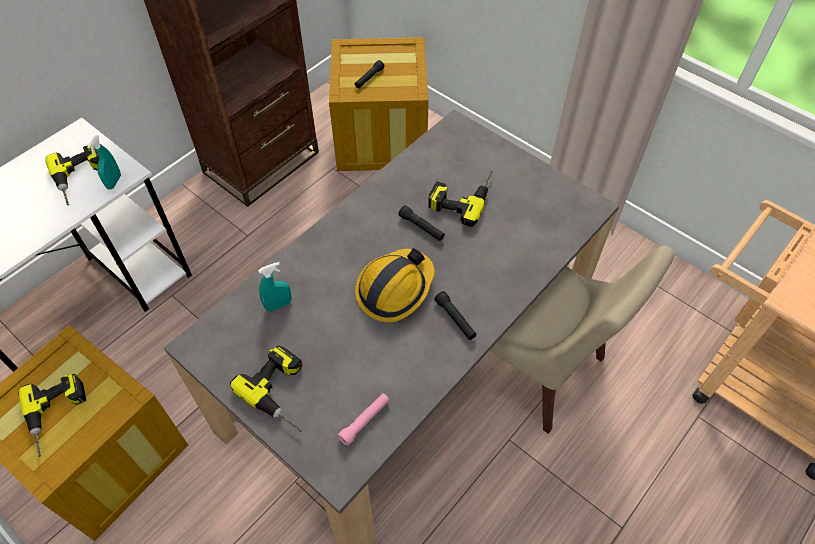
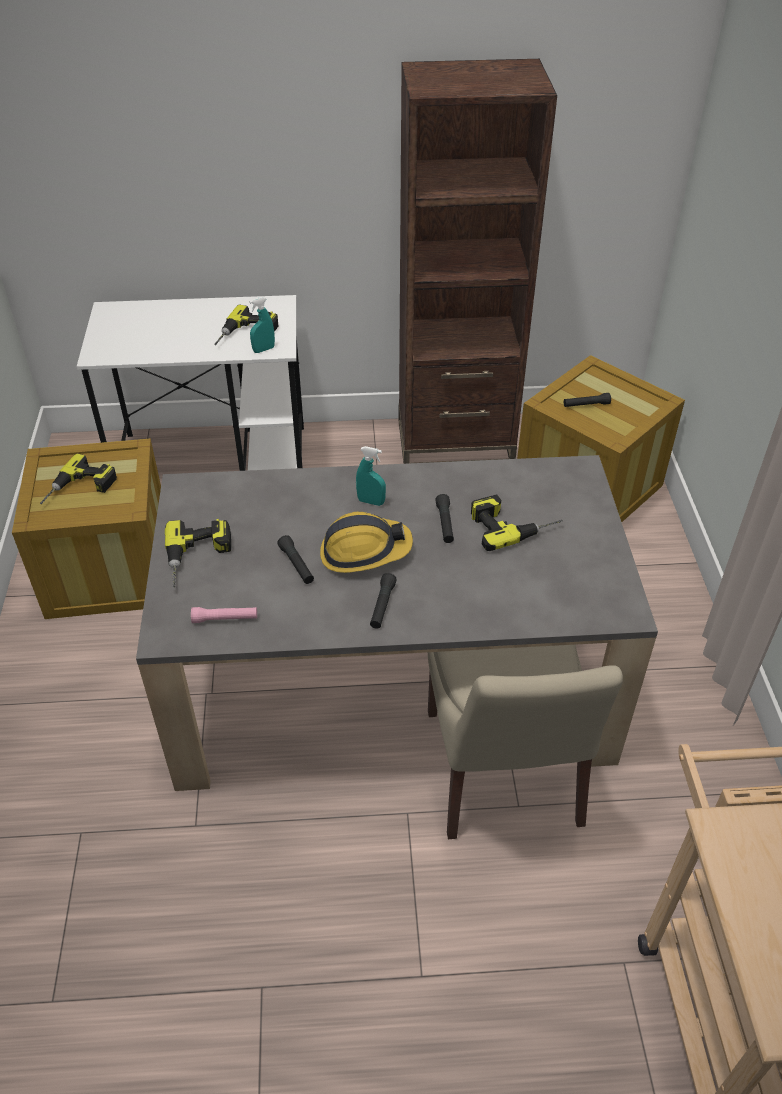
camera: 45 degrees right, 10 degrees down
turquoise spray bottle [258,262,291,312] -> turquoise spray bottle moved to [356,446,386,506]
none -> black flashlight [277,535,314,584]

